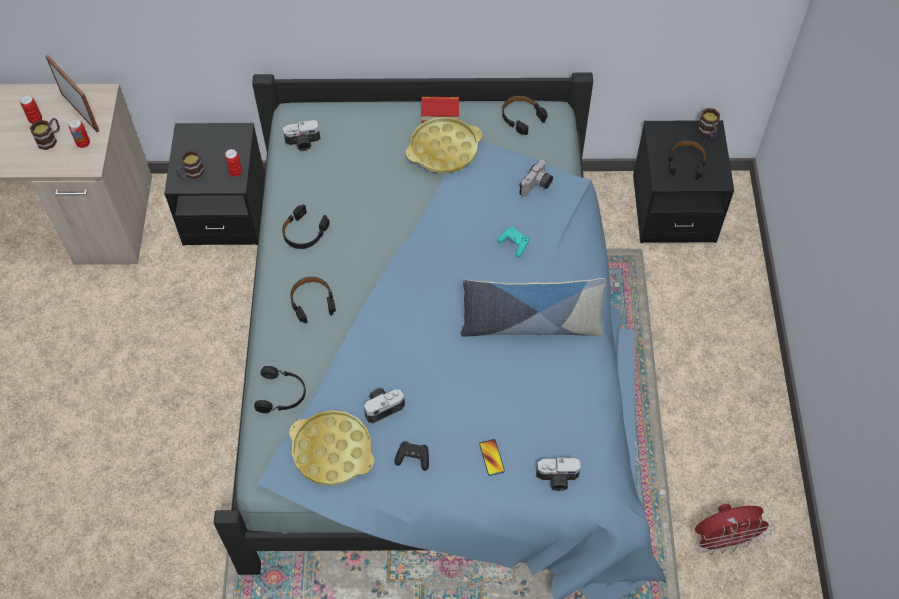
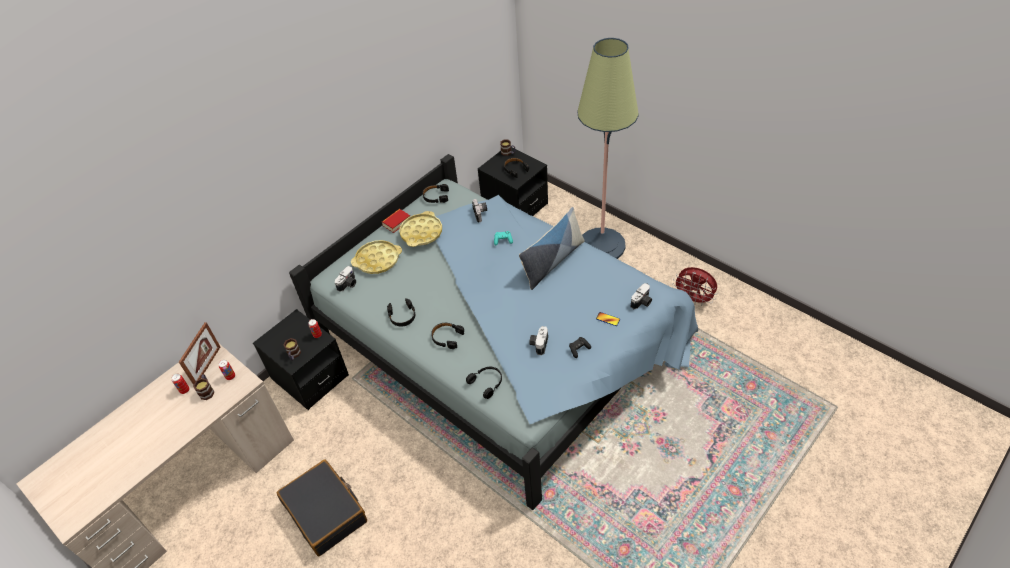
camera: 45 degrees left, 10 degrees down
picture frame [46,55,99,132] -> picture frame turned 105 degrees clockwise [179,322,220,385]
yellow tray [289,410,375,486] -> yellow tray moved to [351,240,402,274]
red fan [695,504,775,555] -> red fan turned 90 degrees clockwise [672,267,717,306]
none -> black suitcase [277,459,367,557]
none -> floor lamp [577,38,639,259]

